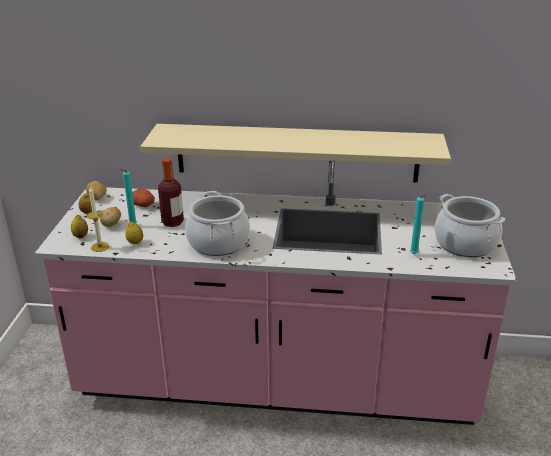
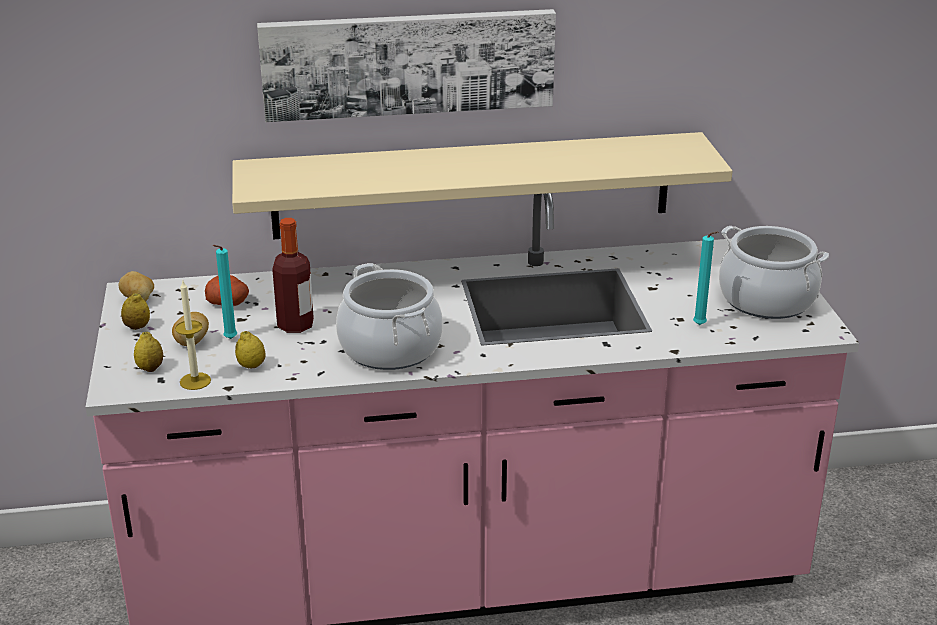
camera: 15 degrees left, 0 degrees up
none -> picture [257,9,556,122]

